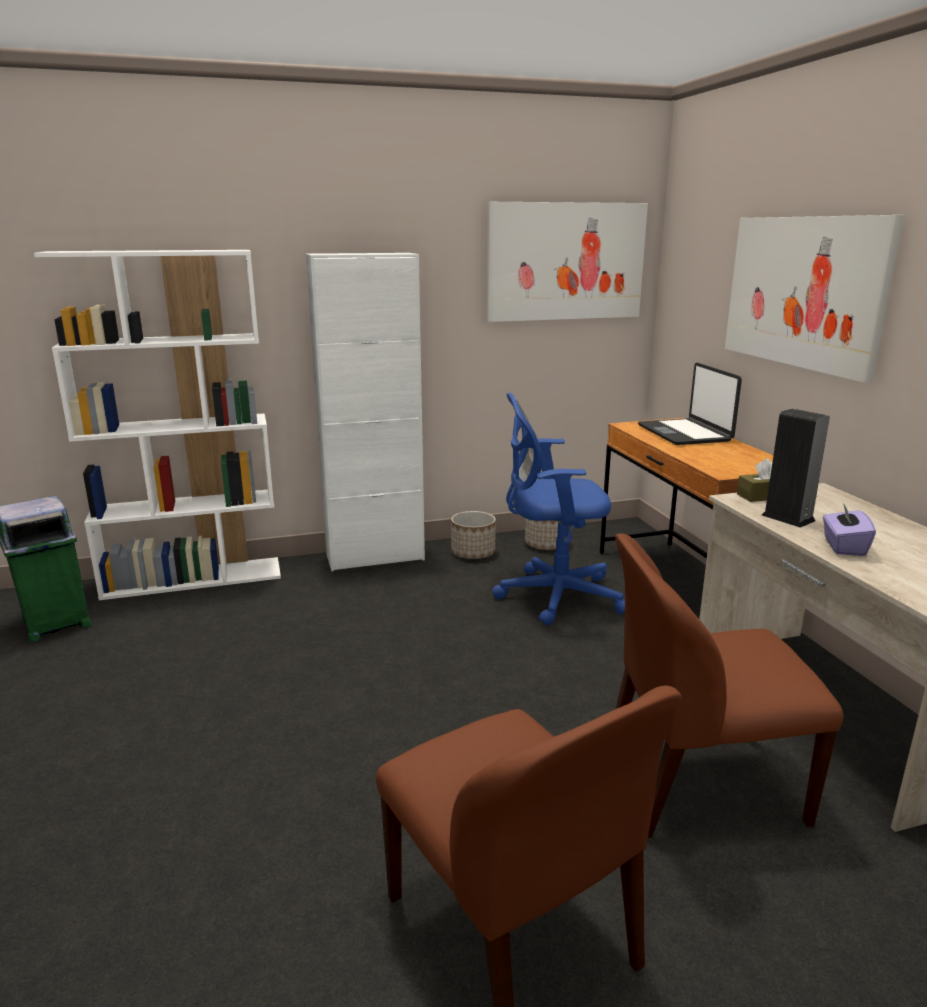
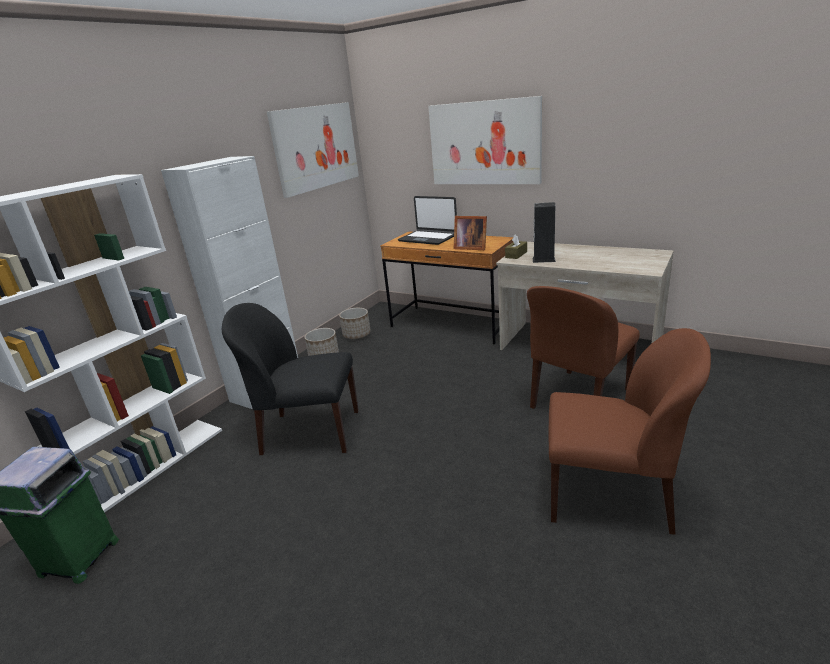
camera: 40 degrees left, 5 degrees up
blue office chair [493,393,625,625] -> none
purple tissue box [823,503,876,556] -> none
none -> black chair [222,303,359,455]
none -> picture frame [454,216,487,250]

